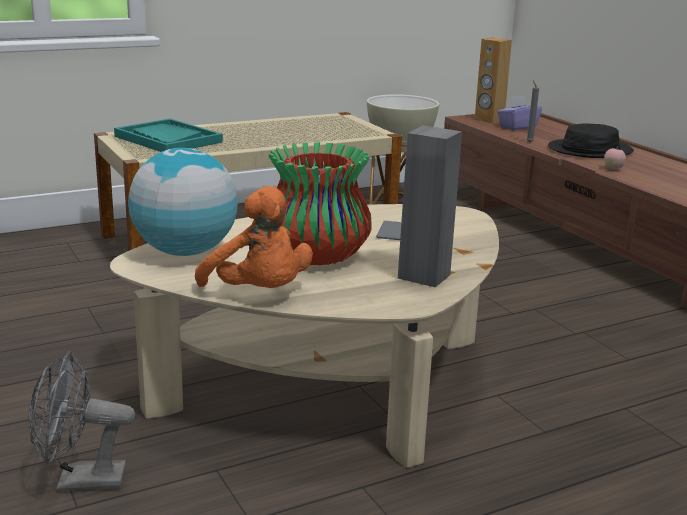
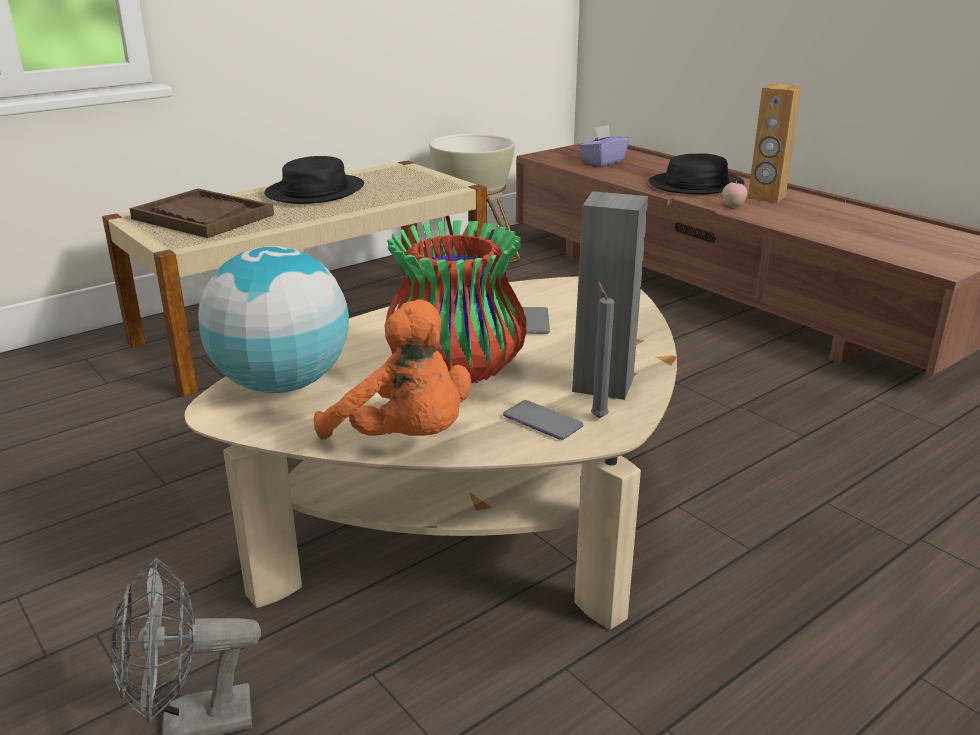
camera: 10 degrees left, 5 degrees up
turquoise tray [114,119,223,152] -> brown tray [130,189,274,238]
brown speaker [475,37,512,124] -> brown speaker moved to [748,83,801,203]
grey candle [527,80,539,142] -> grey candle moved to [591,281,614,418]
none -> black hat [264,156,364,204]
none -> phone [503,400,584,440]

